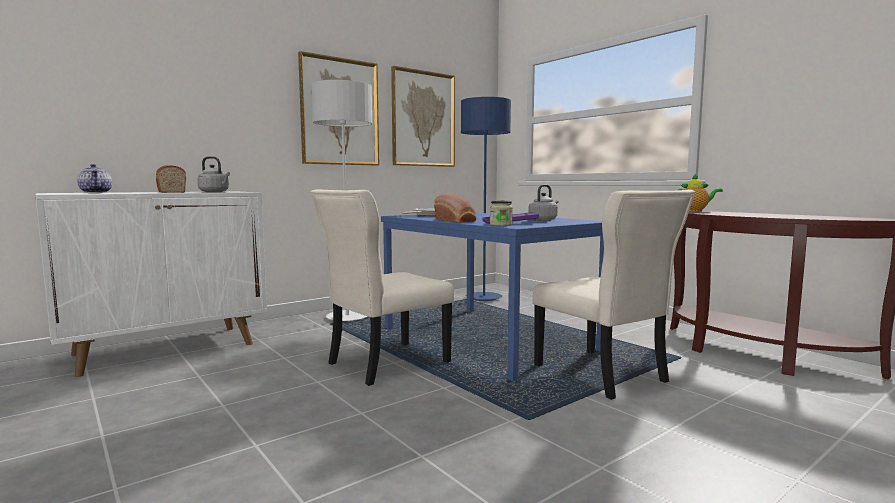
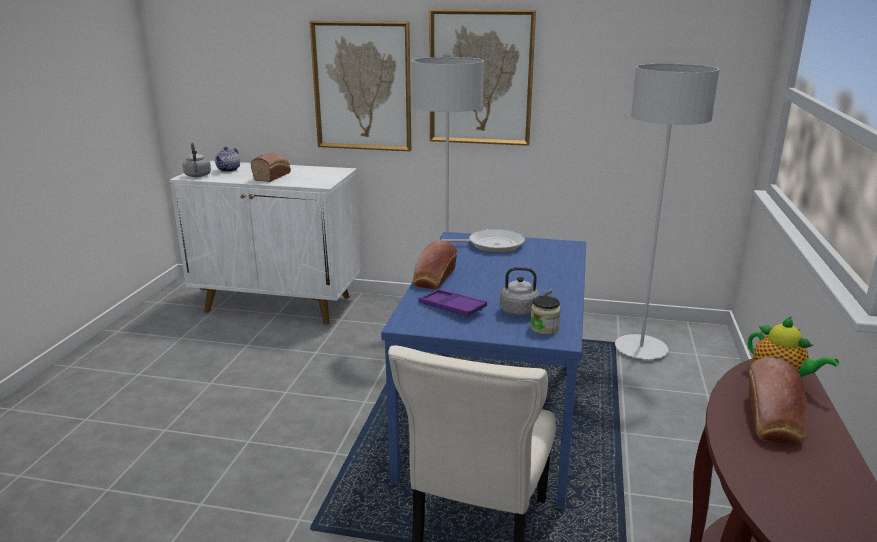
camera: 50 degrees right, 15 degrees up
grey kettle [197,156,230,192] -> grey kettle moved to [183,143,211,177]
beige chair [311,189,454,386] -> none
picture [391,66,455,167] -> picture moved to [309,21,411,151]
blue floor lamp [461,97,511,301] -> grey floor lamp [615,64,719,359]
jar [490,201,513,226] -> jar moved to [530,296,561,335]
none -> bread [749,357,807,446]

